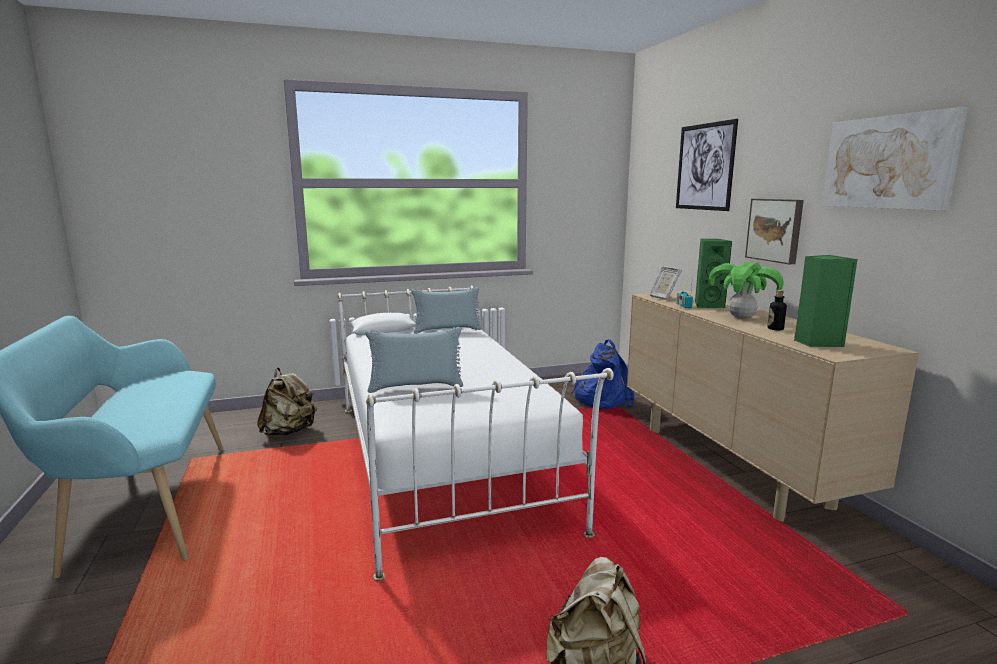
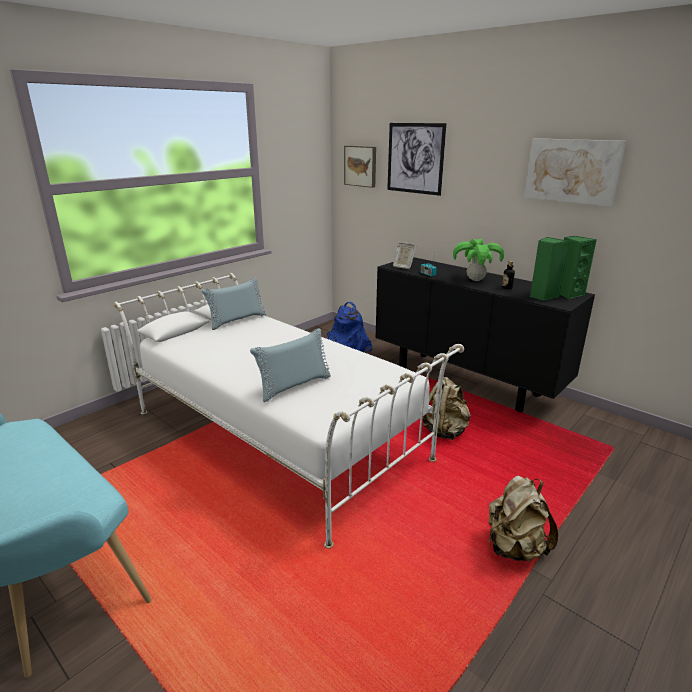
camera: 30 degrees left, 10 degrees up
beige backpack [257,367,317,436] -> beige backpack moved to [422,377,471,440]
beige dresser [627,291,919,522] -> black dresser [376,257,595,413]
green speaker [695,239,733,308] -> green speaker moved to [560,236,597,299]
picture [745,199,804,264] -> picture moved to [344,146,376,188]

